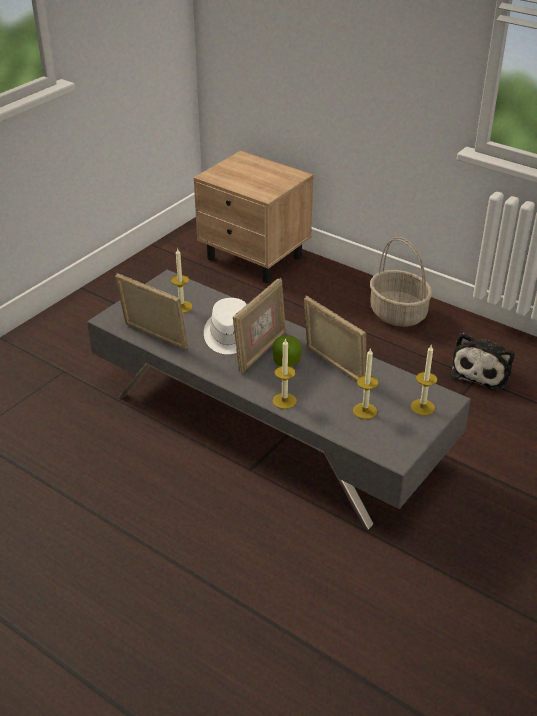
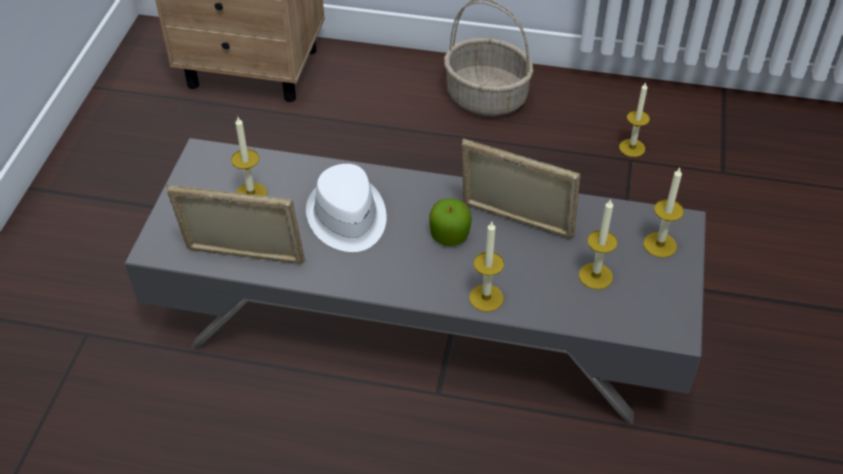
camera: 25 degrees left, 10 degrees up
picture frame [233,278,286,374] -> none
plush toy [450,333,515,391] -> candle [619,82,650,157]

